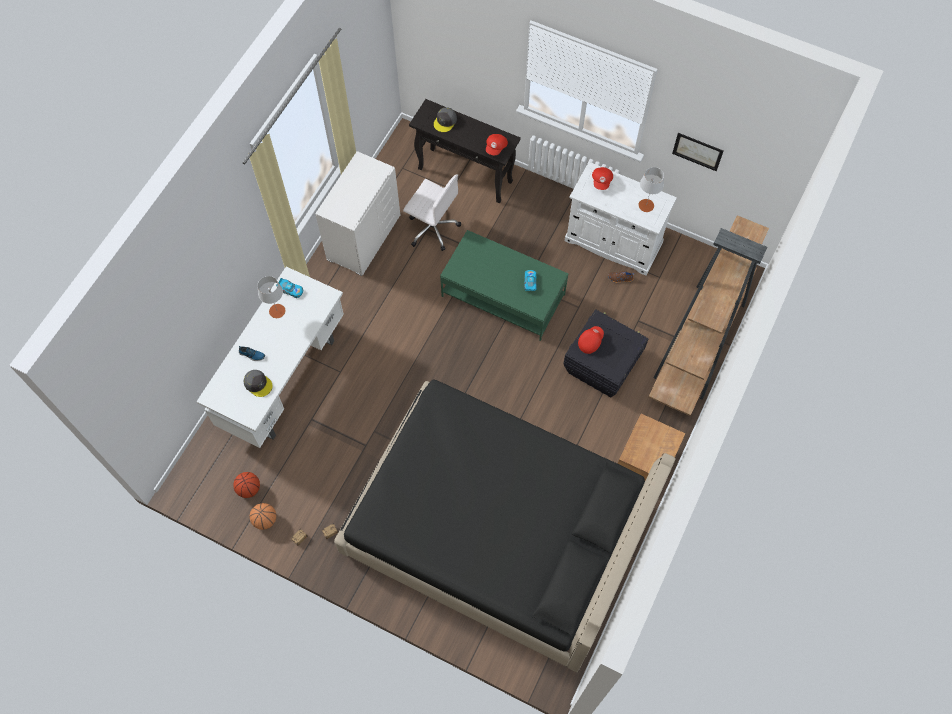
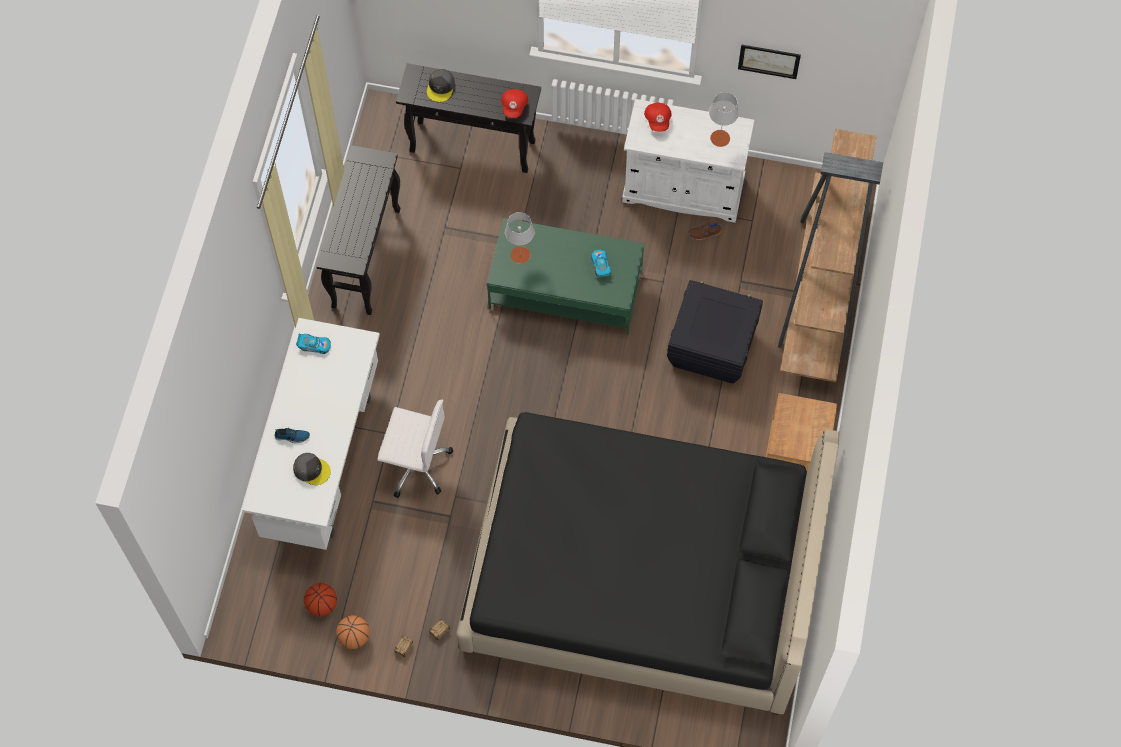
camera: 15 degrees left, 0 degrees up
grey table lamp [258,276,285,318] -> grey table lamp moved to [505,212,534,264]
white dresser [315,151,400,276] -> black console table [316,145,401,315]
white office chair [403,174,461,251] -> white office chair moved to [377,400,453,498]
red cap [578,326,604,354] -> none

